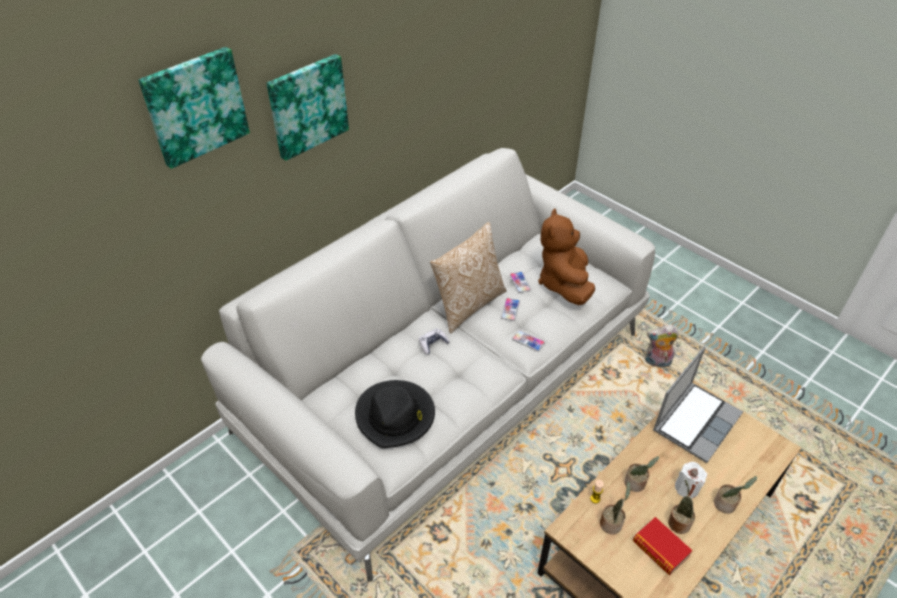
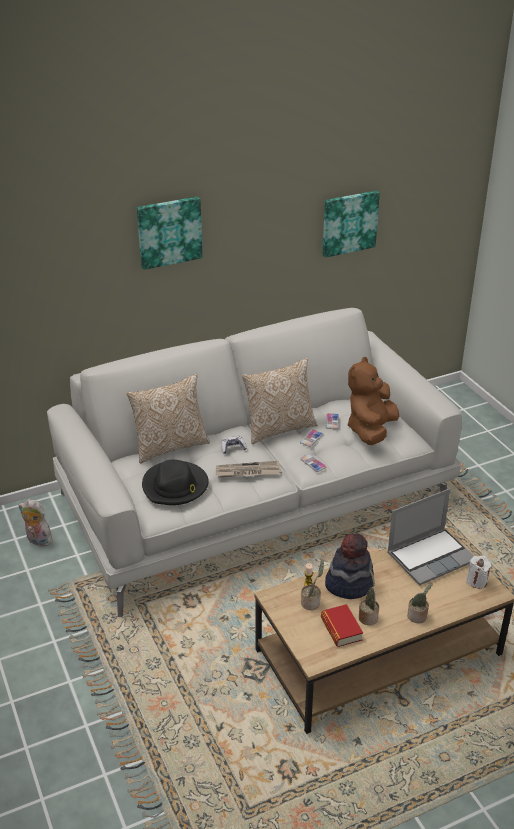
camera: 20 degrees right, 10 degrees down
picture [138,47,250,169] -> picture moved to [322,191,380,258]
potted plant [624,456,659,492] -> hat [325,533,374,599]
plush toy [645,325,679,367] -> plush toy moved to [18,499,53,547]
white candle [675,462,707,498] -> white candle moved to [466,556,491,588]
none -> pillow [127,374,210,463]
none -> newspaper [216,461,282,478]

